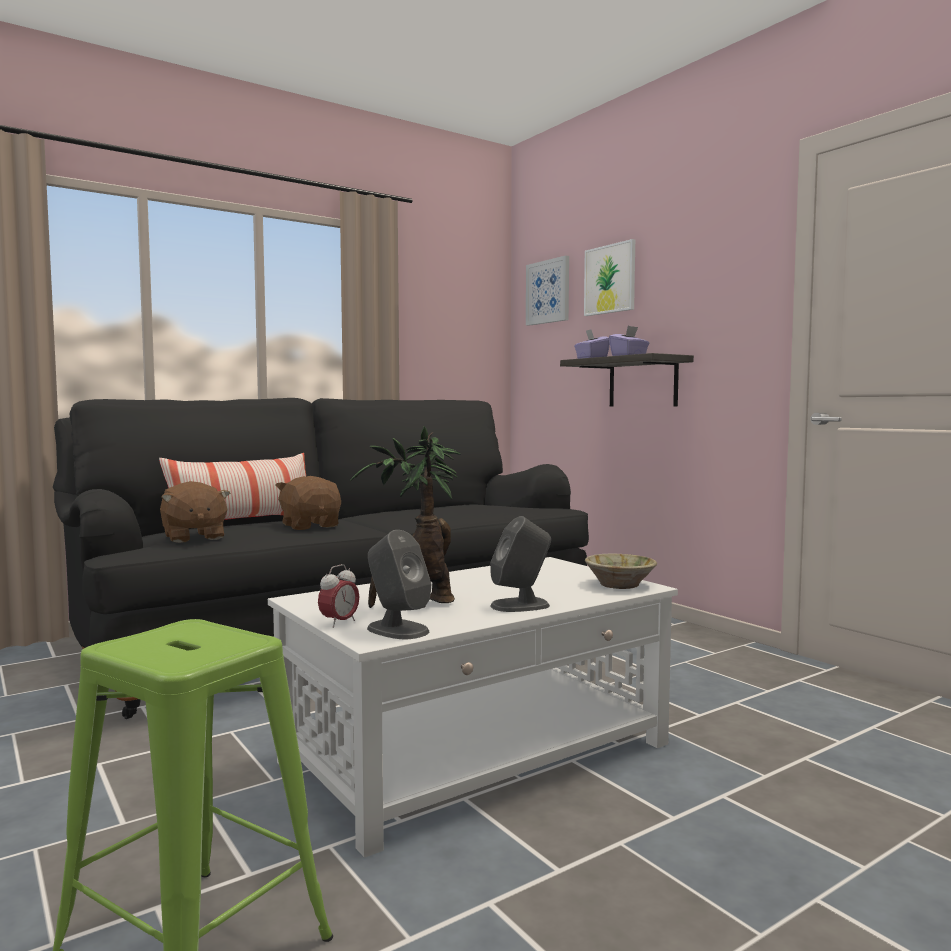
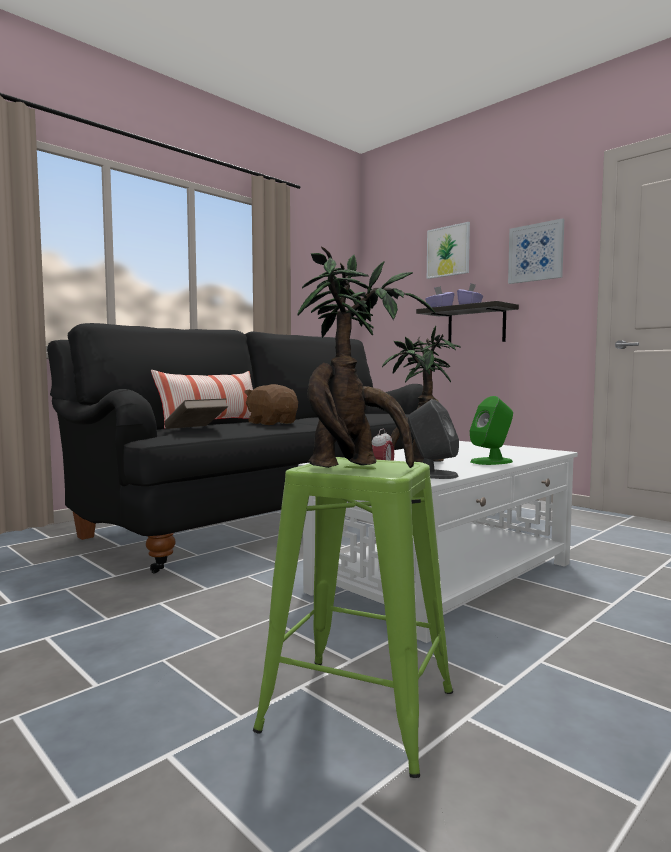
camera: 10 degrees left, 0 degrees up
brown plush toy [160,481,230,543] -> brown book [164,398,228,429]
grey speaker [490,516,551,612] -> green speaker [470,396,513,465]
picture [526,255,569,326] -> picture moved to [508,218,564,284]
beige bowl [585,554,657,589] -> none
none -> potted plant [297,247,435,468]

